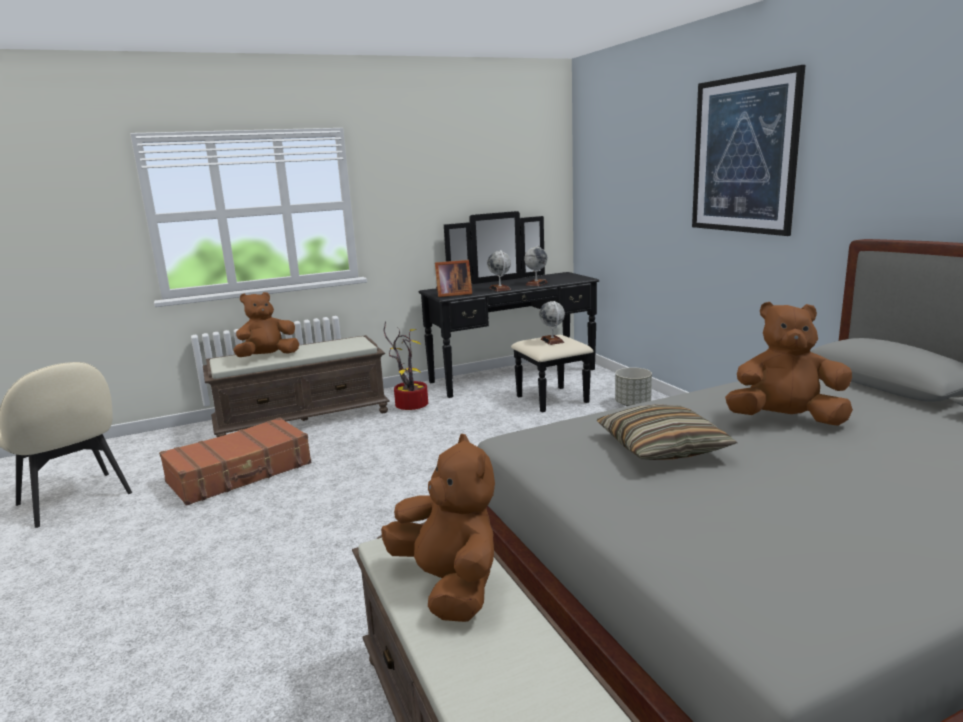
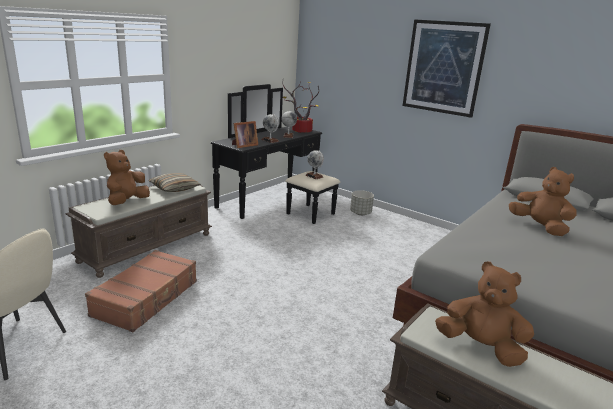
camera: 30 degrees left, 5 degrees up
potted plant [383,321,428,410] -> potted plant moved to [282,82,319,133]
pillow [597,404,737,460] -> pillow moved to [149,173,201,192]
brown plush toy [725,302,853,426] -> brown plush toy turned 75 degrees clockwise [509,167,576,236]

